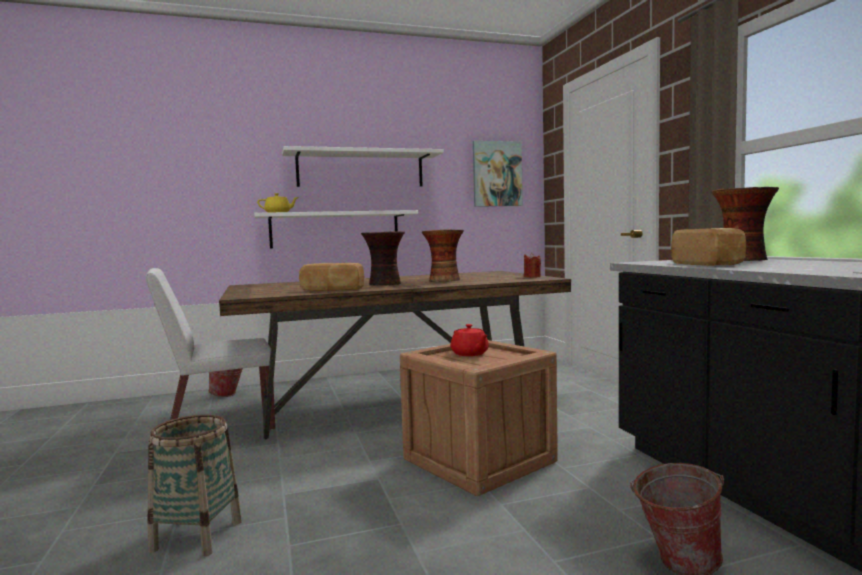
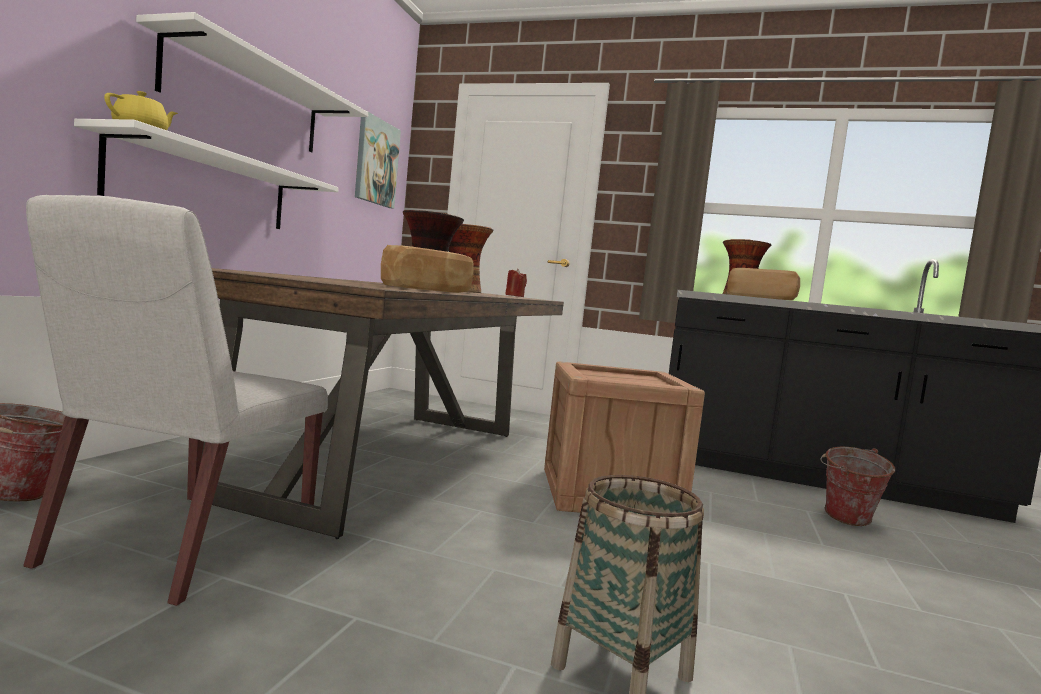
camera: 55 degrees left, 0 degrees up
red teapot [450,324,489,356] -> none

